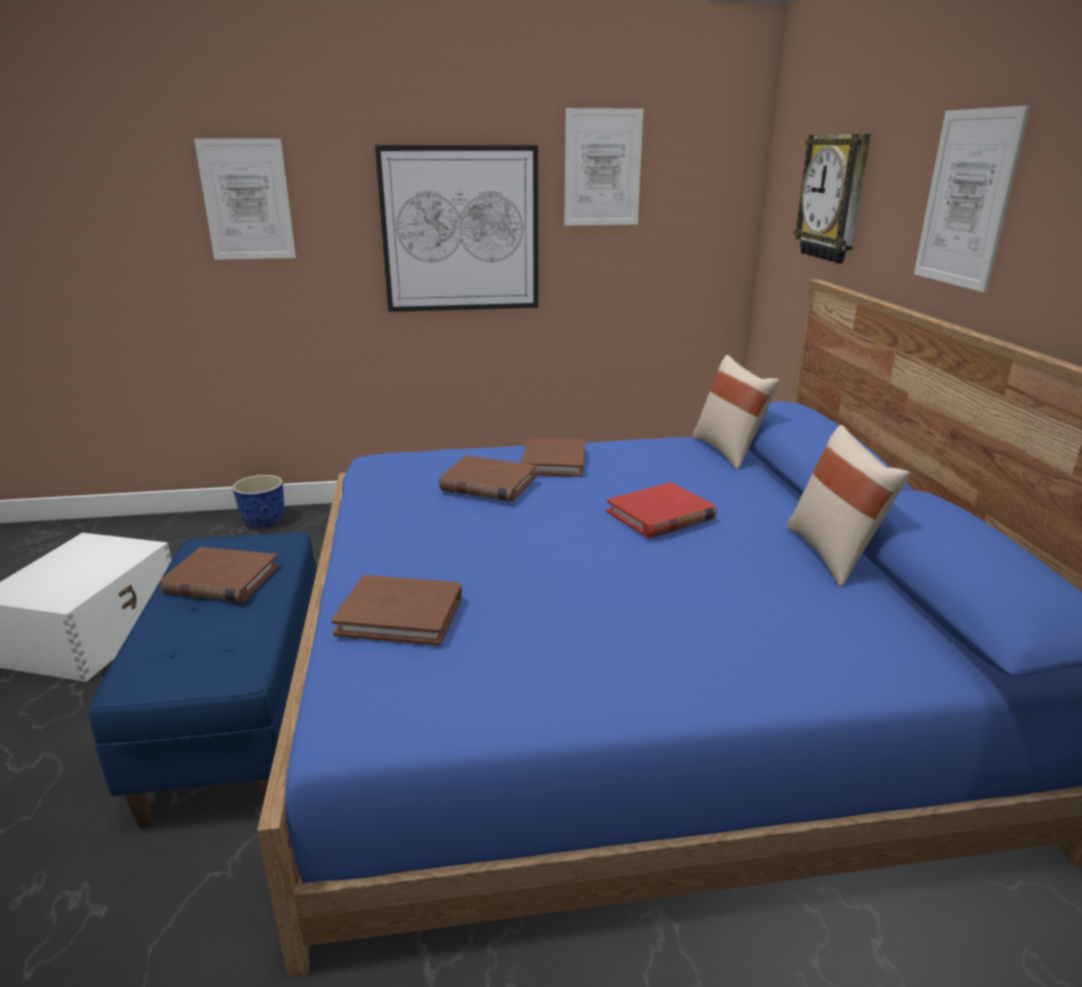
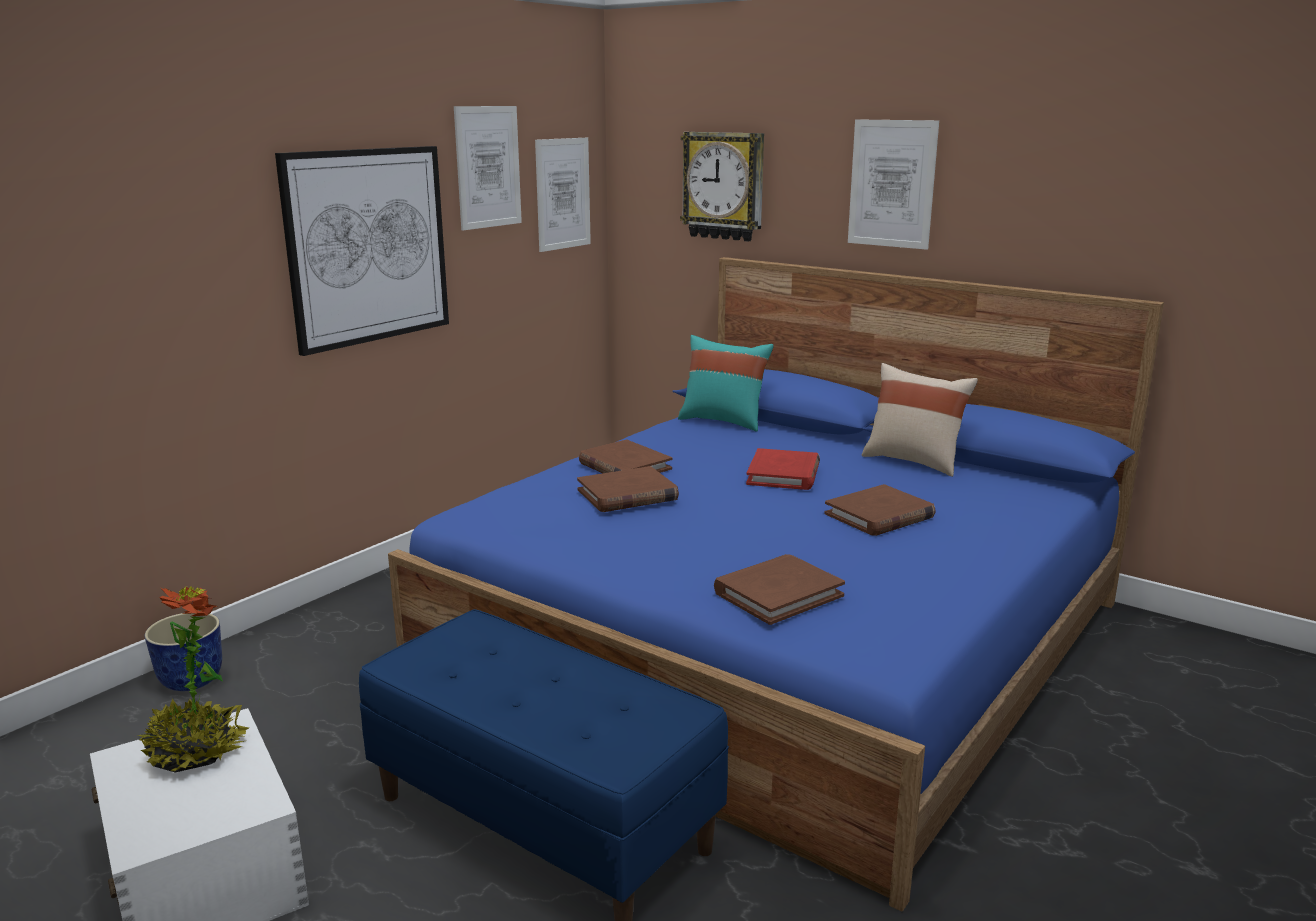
camera: 45 degrees left, 5 degrees down
brown book [160,547,279,602] -> brown book moved to [824,484,936,536]
picture [194,138,296,260] -> picture moved to [535,138,591,252]
beige pillow [693,355,780,470] -> turquoise pillow [678,335,774,432]
none -> potted plant [138,586,249,772]

